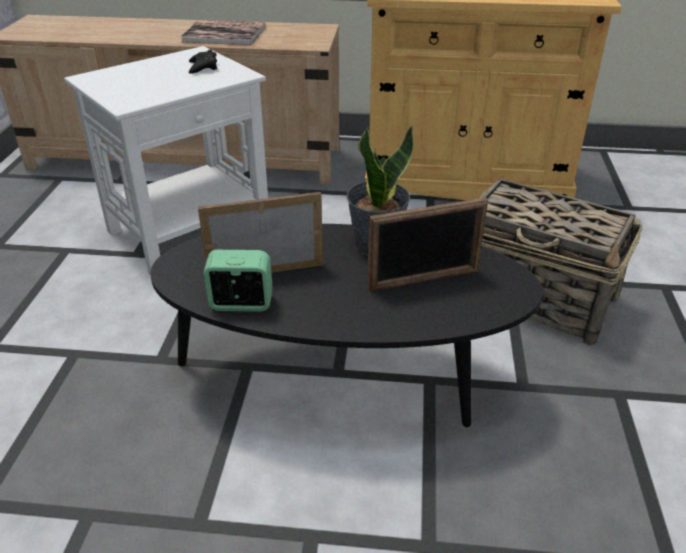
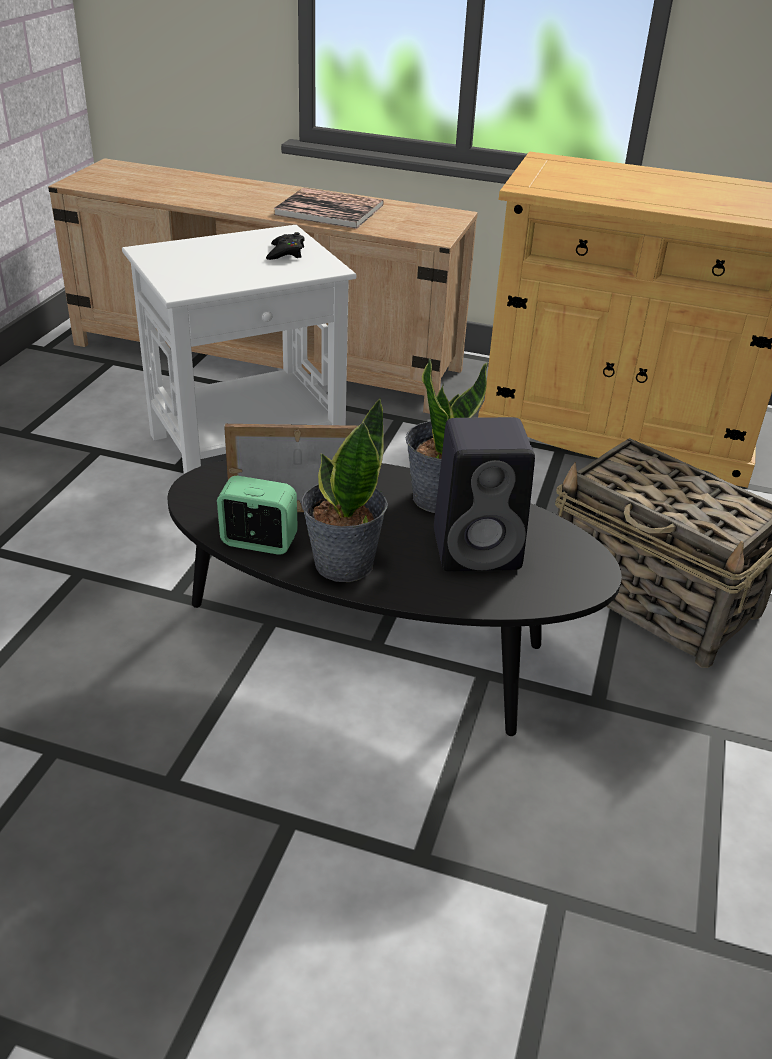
camera: 10 degrees right, 0 degrees up
picture frame [367,198,488,292] -> black speaker [434,417,535,572]
none -> potted plant [301,397,388,582]

